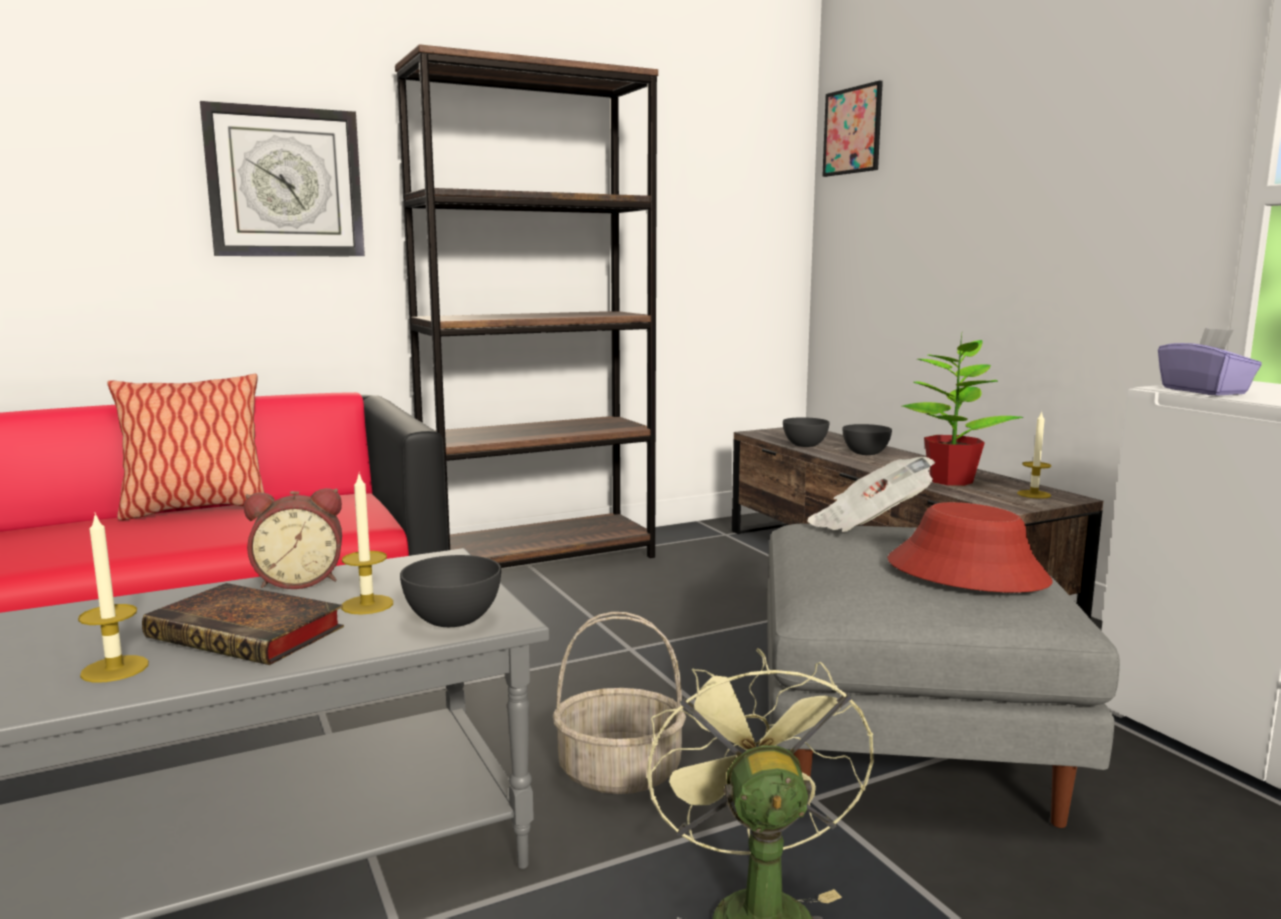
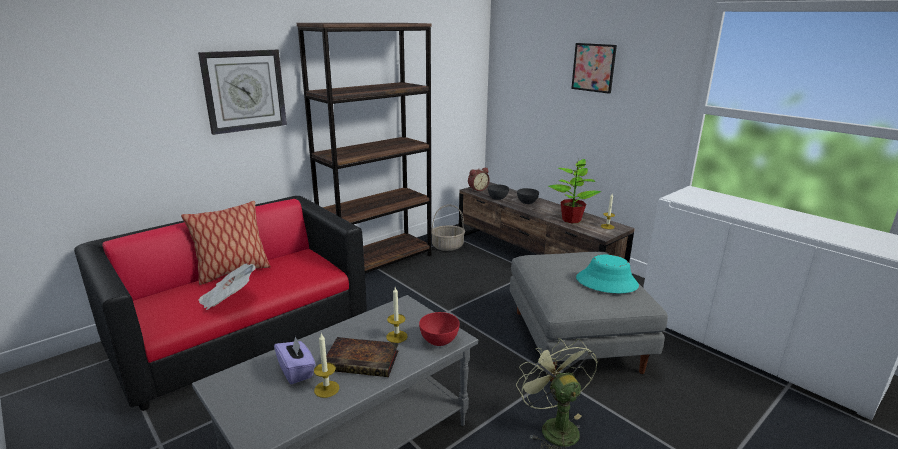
camera: 15 degrees left, 10 degrees up
alarm clock [244,488,342,589] -> alarm clock moved to [468,168,490,192]
grey bowl [400,555,501,627] -> red bowl [419,312,460,346]
basket [553,612,686,794] -> basket moved to [432,205,465,251]
newspaper [807,457,935,532] -> newspaper moved to [198,264,256,310]
picture [822,80,883,177] -> picture moved to [571,43,617,94]
red hat [887,502,1052,593] -> turquoise hat [576,255,639,293]
purple tissue box [1158,328,1262,395] -> purple tissue box moved to [274,336,316,384]

